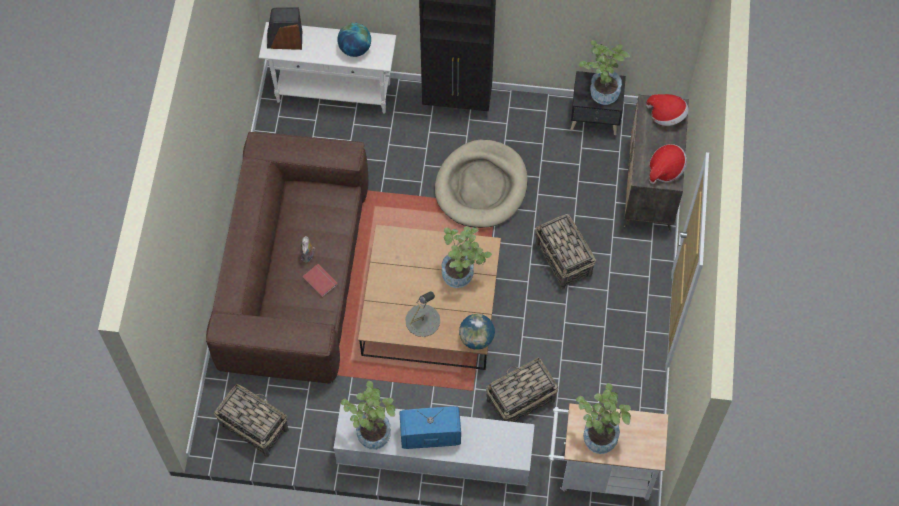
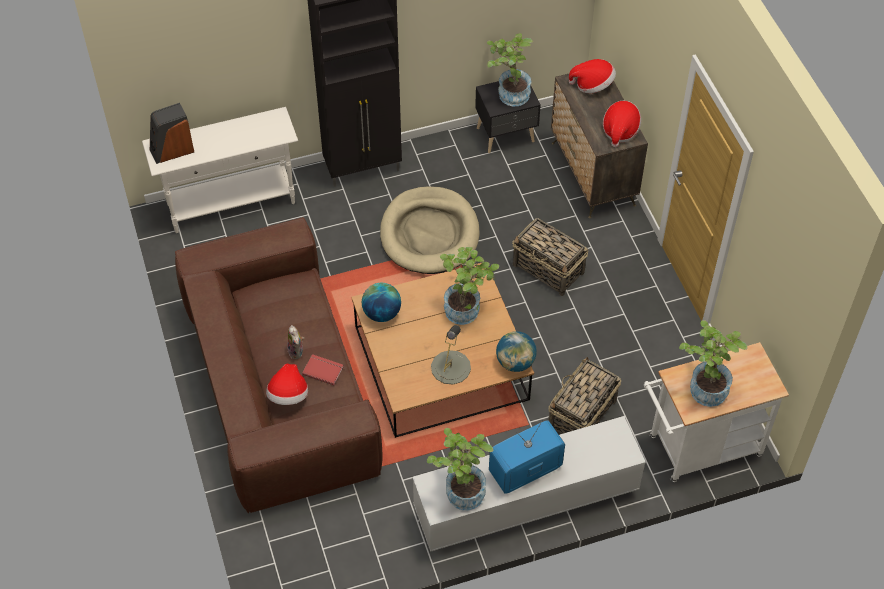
camera: 25 degrees left, 10 degrees down
basket [214,384,289,457] -> none
globe [337,23,371,57] -> globe moved to [362,283,401,322]
none -> hat [266,364,308,405]

